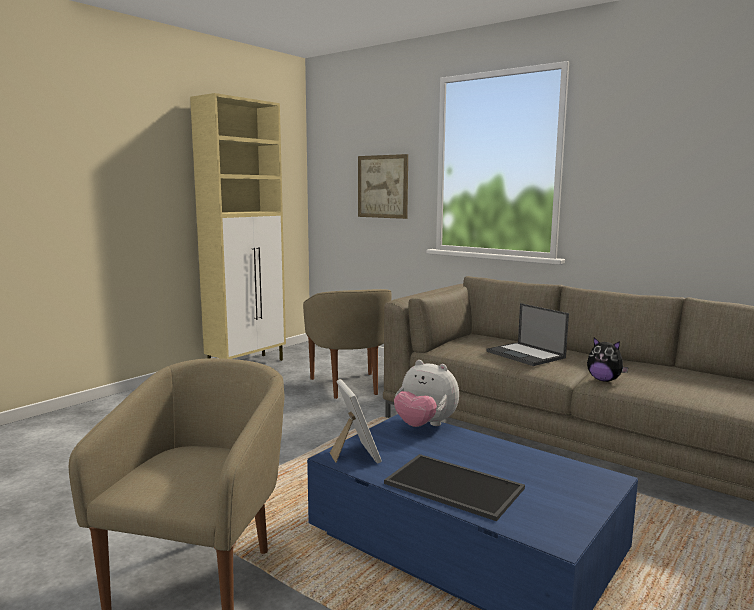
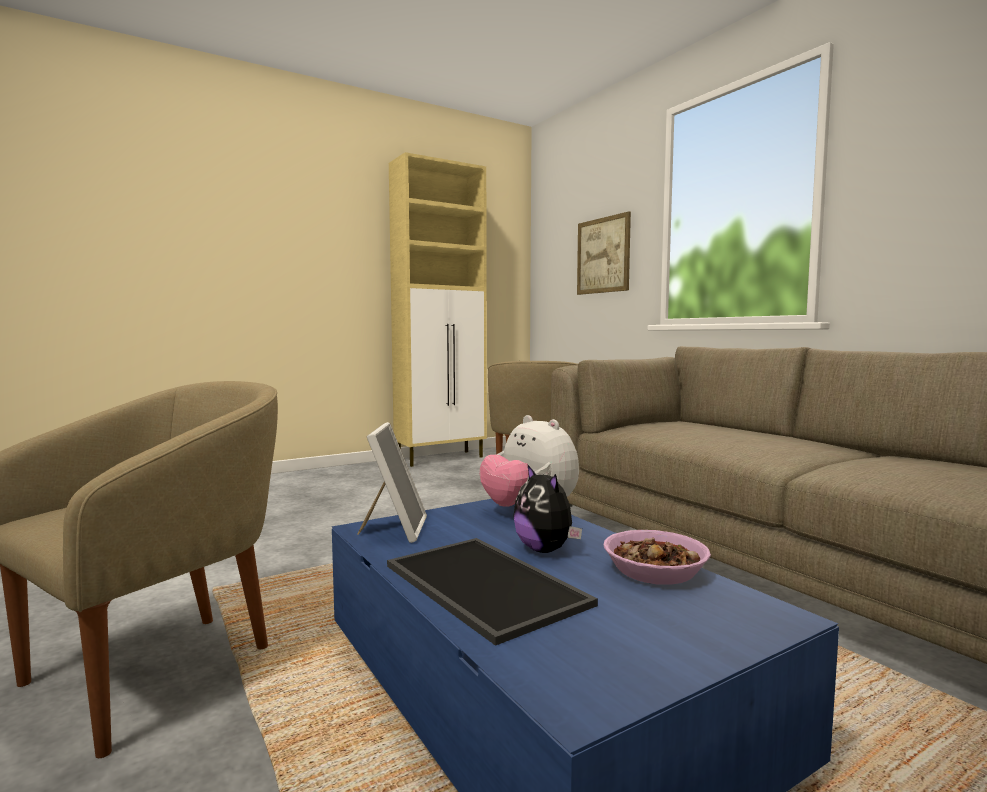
camera: 20 degrees right, 5 degrees down
laptop [486,303,569,366] -> none
plush toy [587,337,629,382] -> plush toy moved to [513,464,582,553]
none -> bowl [604,530,711,585]

